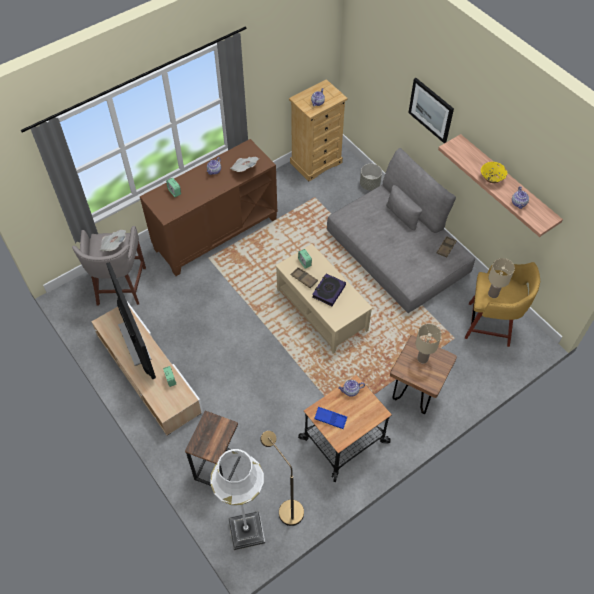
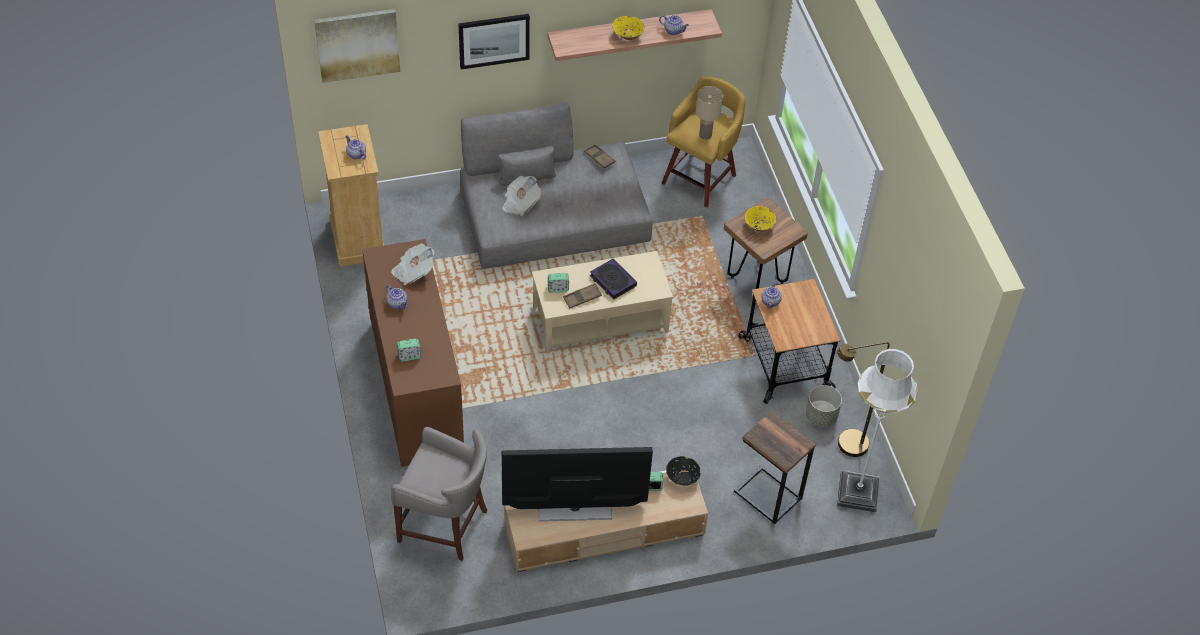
camera: 70 degrees left, 5 degrees down
newspaper [99,229,126,251] -> newspaper moved to [502,176,541,216]
blue tray [314,407,347,429] -> none
grey planter [360,164,382,191] -> grey planter moved to [806,385,842,427]
beige table lamp [415,324,441,363] -> yellow bowl [745,206,776,232]
none -> picture [314,9,400,83]
none -> black bowl [666,456,701,486]

